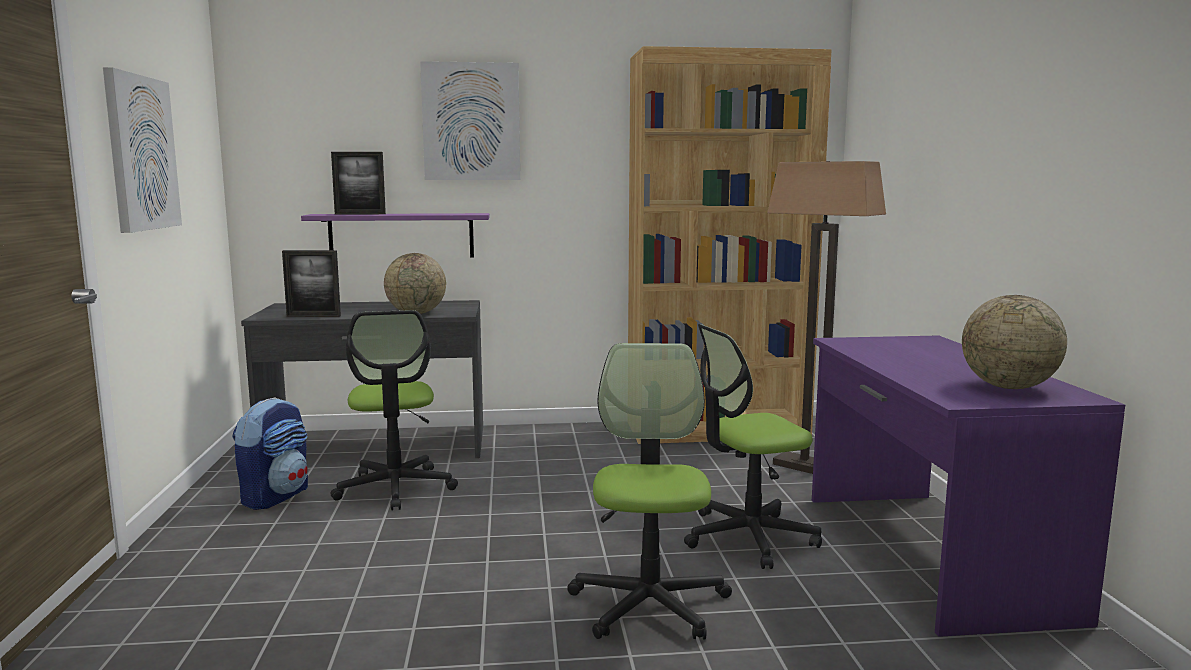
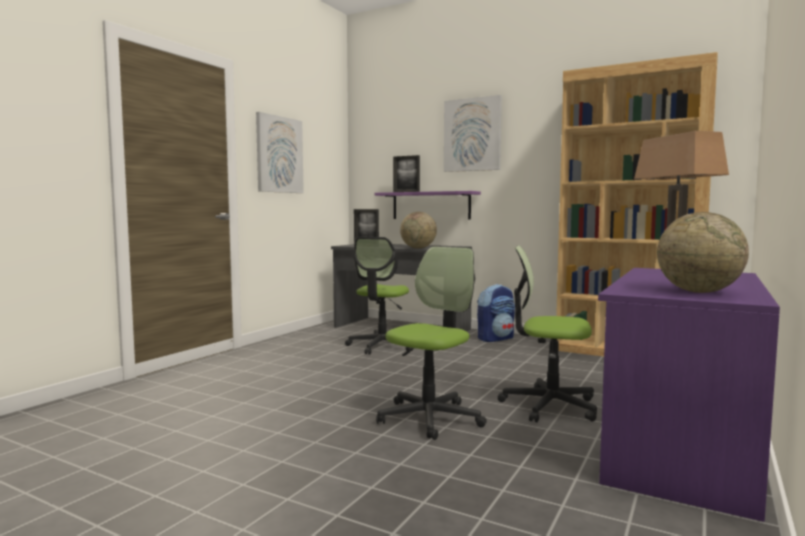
camera: 35 degrees right, 5 degrees down
backpack [232,397,308,510] -> backpack moved to [477,284,515,342]

